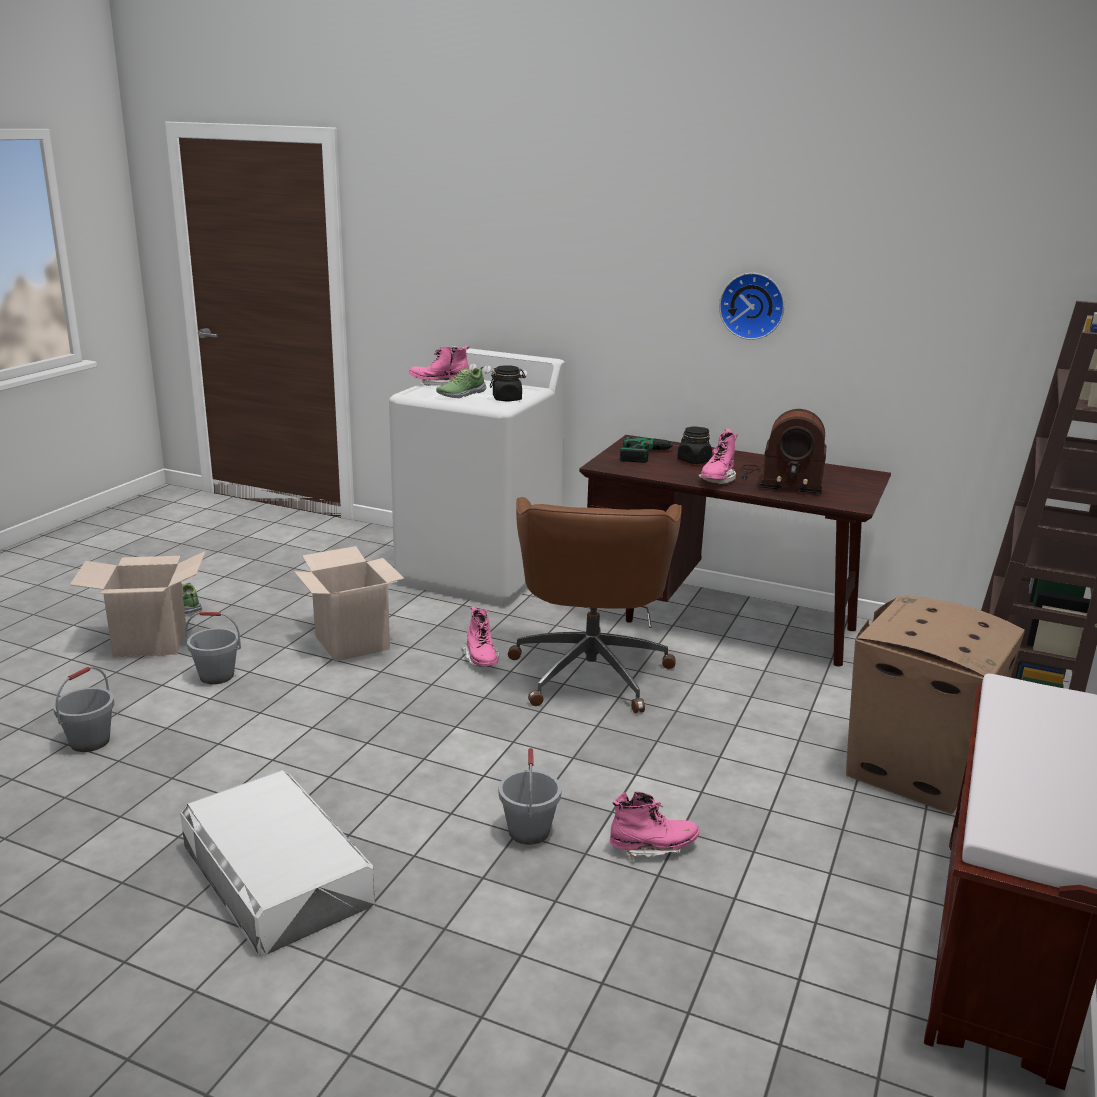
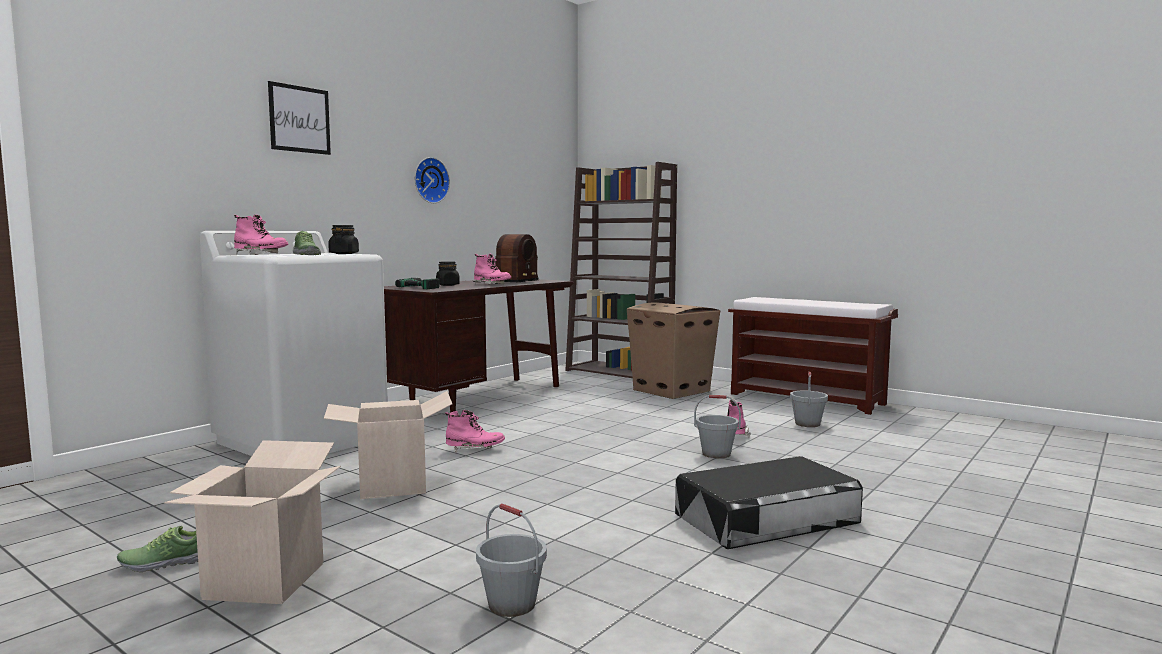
camera: 75 degrees left, 15 degrees down
white storage box [180,770,375,957] -> black storage box [675,456,863,549]
grey bucket [185,611,241,684] -> grey bucket moved to [790,372,828,427]
pink boot [408,346,469,386] -> pink boot turned 90 degrees counterclockwise [234,215,288,255]
brown office chair [508,497,682,713] -> none
none -> picture [268,81,331,155]

